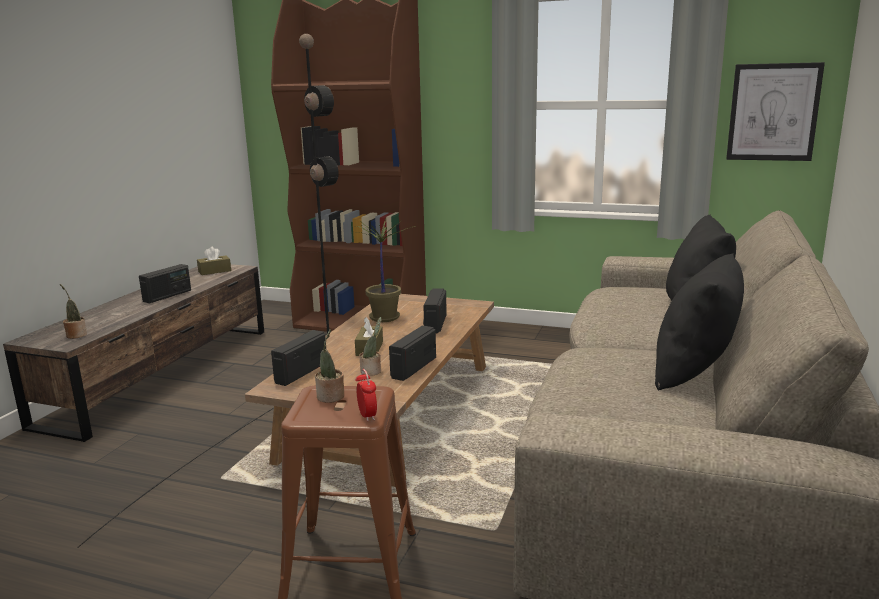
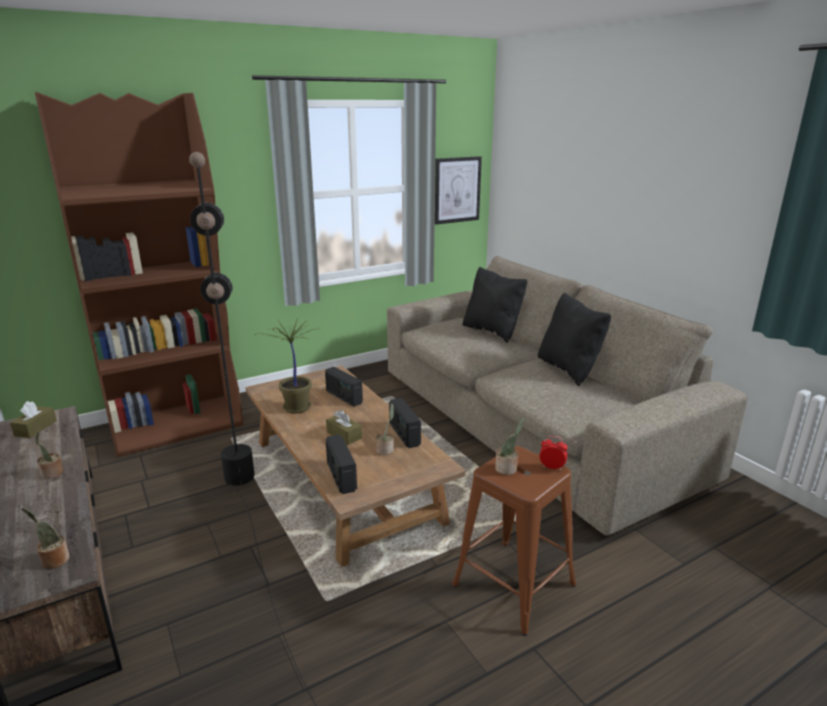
camera: 50 degrees left, 5 degrees up
radio [139,264,191,303] -> potted plant [35,431,63,479]

